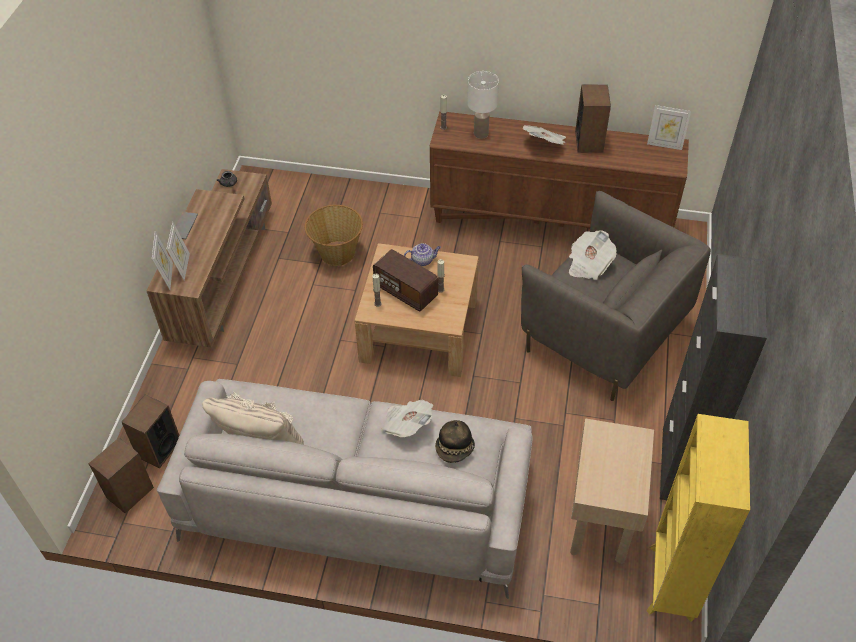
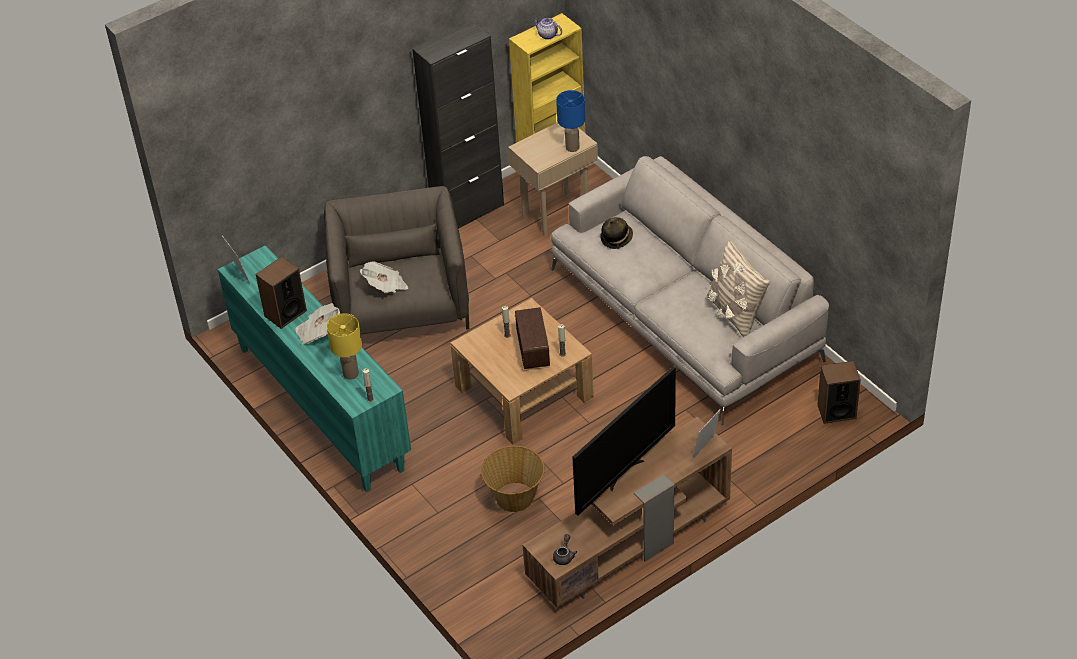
camera: 135 degrees left, 5 degrees down
speaker [122,395,179,468] -> none
picture frame [166,222,190,280] -> none
newspaper [381,399,433,437] -> none
teapot [404,243,441,266] -> teapot moved to [533,18,562,40]
brown dresser [430,111,689,229] -> turquoise dresser [218,246,411,492]
white table lamp [467,71,499,139] -> yellow table lamp [327,313,362,380]
none -> blue table lamp [556,90,585,152]
none -> television [572,367,676,515]

